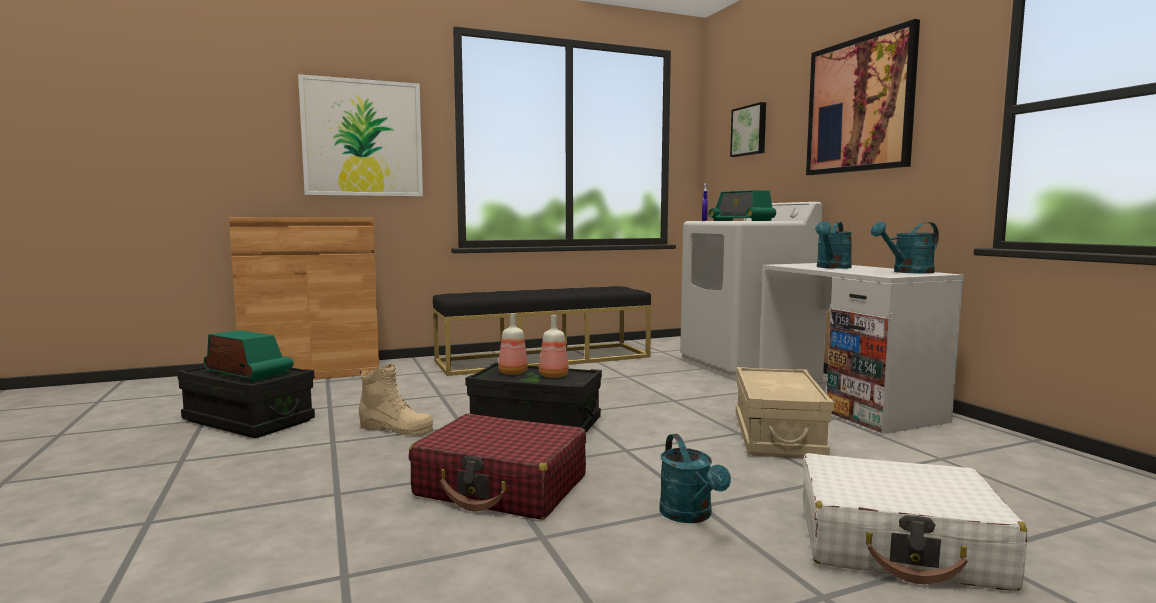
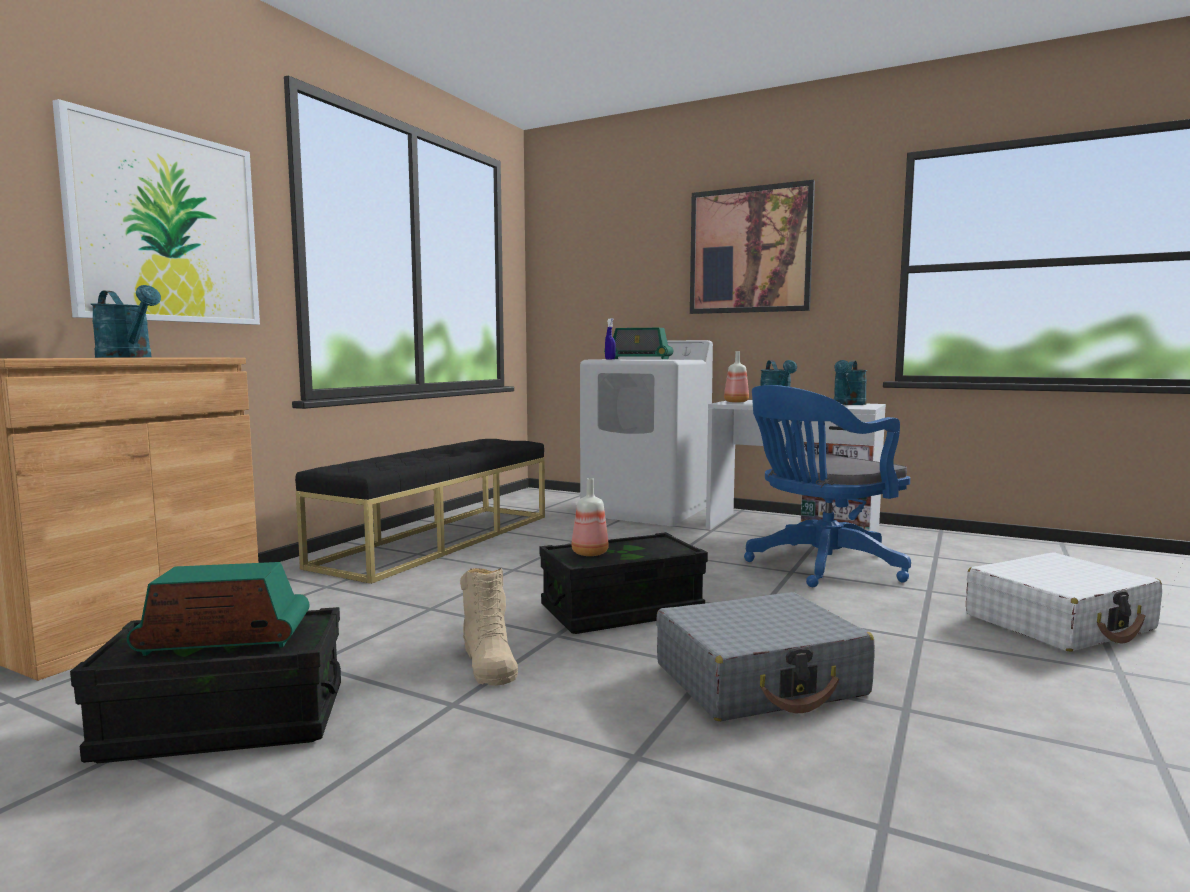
camera: 40 degrees left, 0 degrees up
beige boot [359,364,433,436] -> beige boot turned 90 degrees clockwise [460,568,518,686]
red suitcase [408,413,586,520] -> grey suitcase [656,592,875,721]
bottle [539,315,569,378] -> bottle moved to [724,351,749,403]
turquoise watering can [660,434,731,523] -> turquoise watering can moved to [91,285,161,357]
picture [730,102,766,157] -> none
beige storage box [736,367,834,458] -> blue office chair [744,385,911,587]

